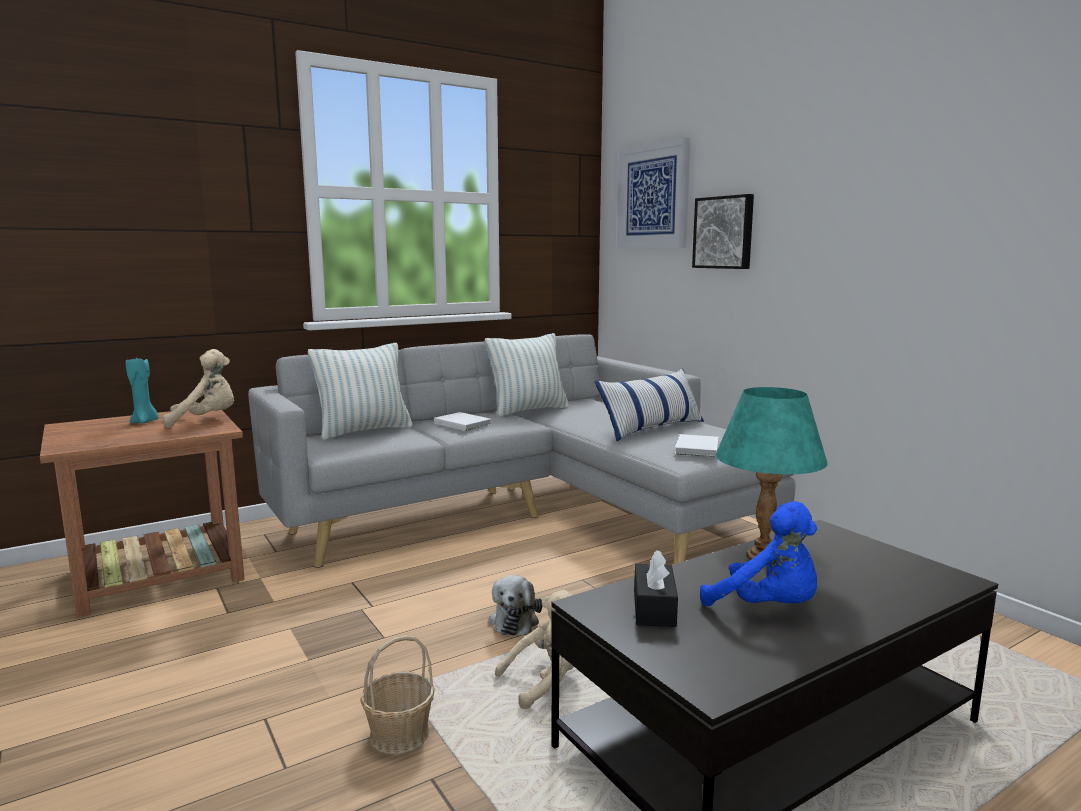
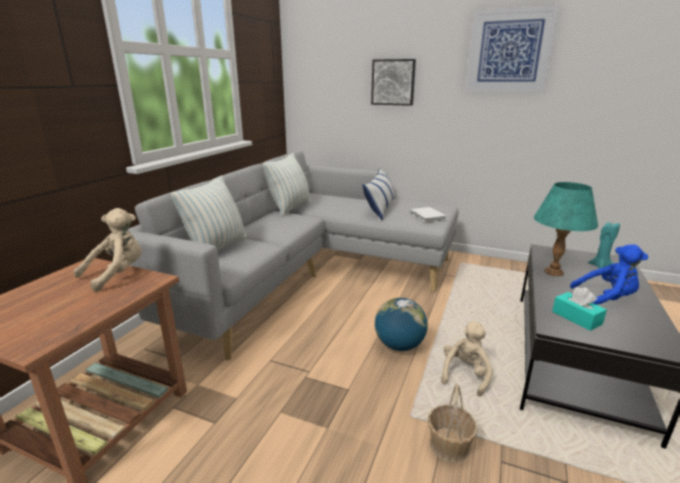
camera: 35 degrees left, 10 degrees up
turquoise candle [126,357,159,423] -> turquoise candle moved to [588,222,620,268]
white book [434,412,491,431] -> none
plush toy [488,575,542,635] -> globe [375,298,428,351]
picture [617,137,691,248] -> picture moved to [465,5,560,93]
black tissue box [634,550,678,627] -> turquoise tissue box [552,287,607,331]

